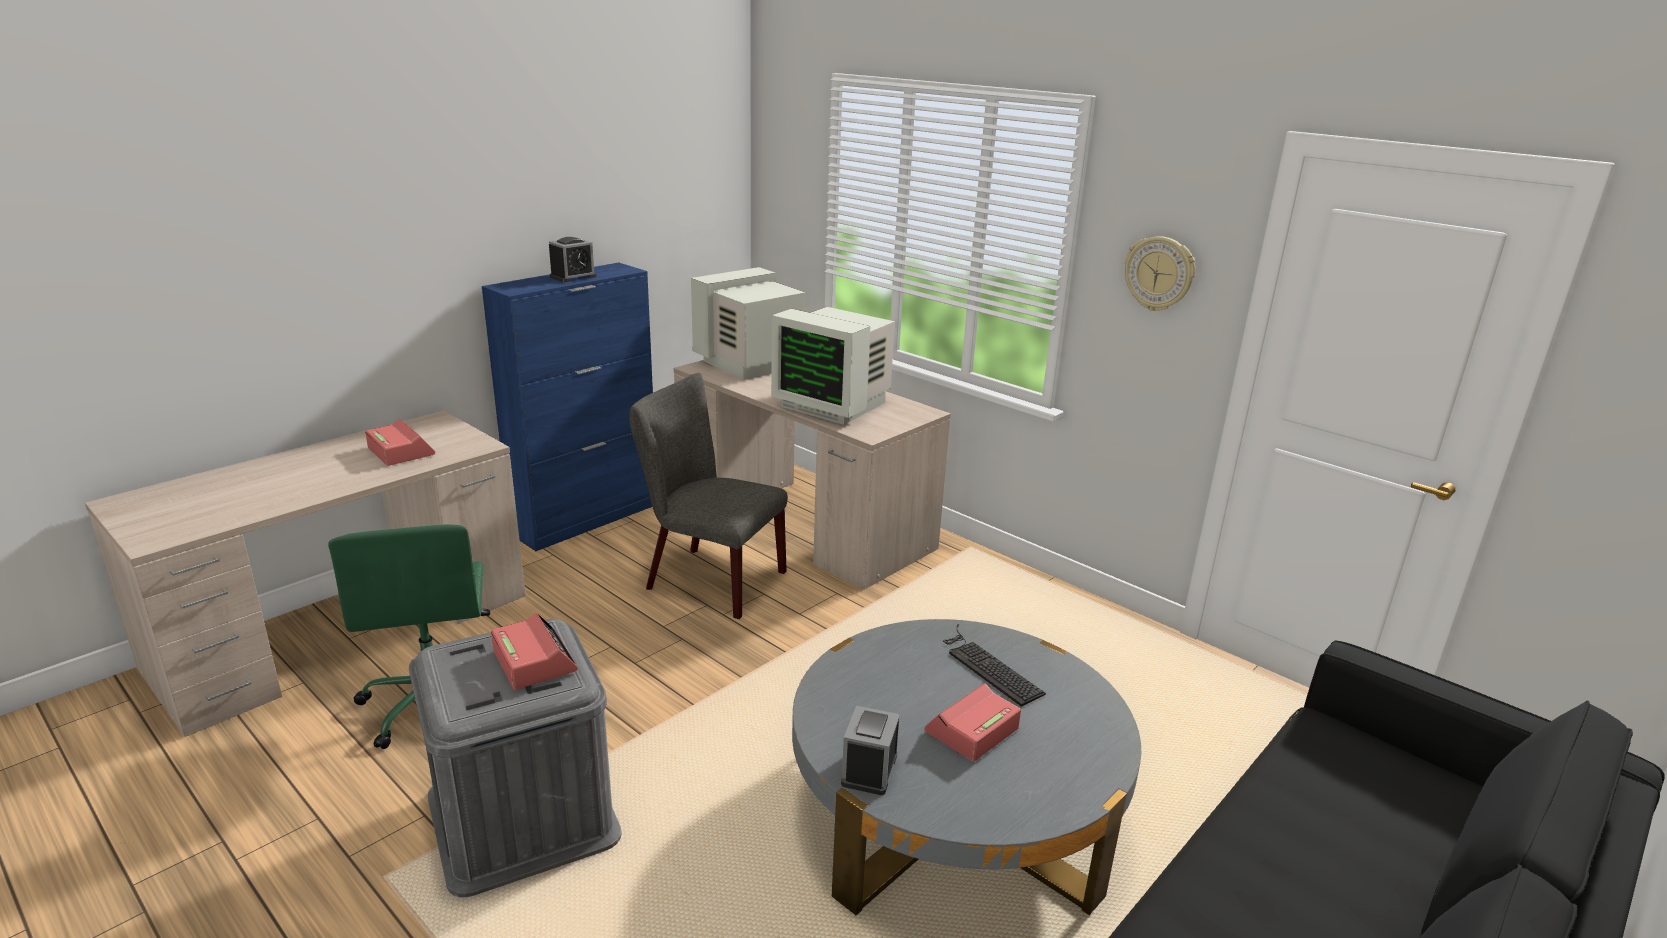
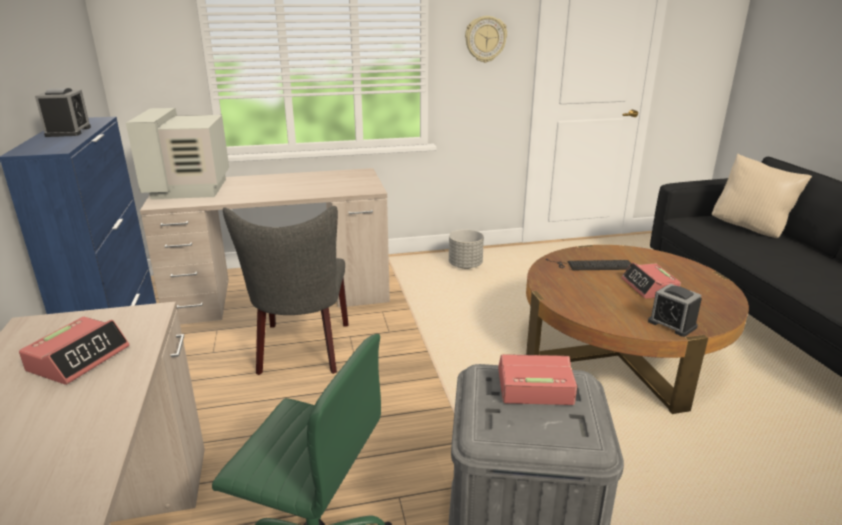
camera: 55 degrees left, 0 degrees up
alarm clock [365,419,435,466] -> alarm clock turned 120 degrees clockwise [19,317,129,385]
grey chair [629,373,788,619] -> grey chair turned 60 degrees counterclockwise [223,206,349,375]
monitor [771,307,895,425] -> none
grey coffee table [792,619,1141,915] -> brown coffee table [526,245,749,414]
none -> grey planter [449,229,484,269]
none -> beige pillow [712,154,812,238]

